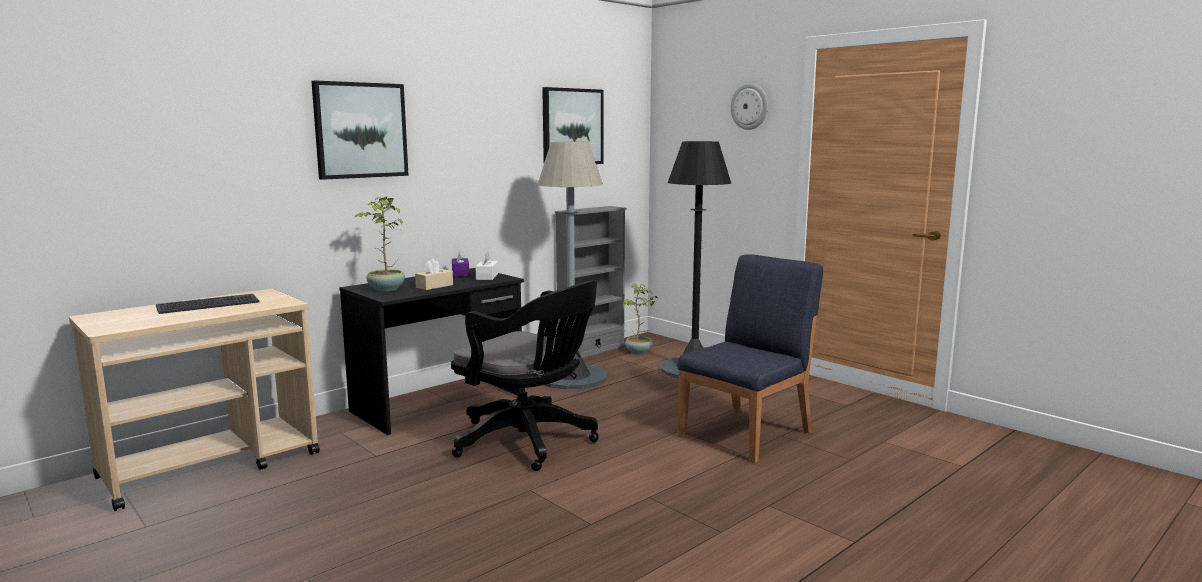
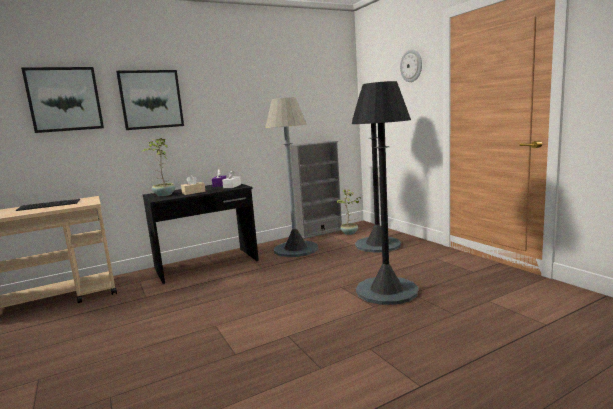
camera: 15 degrees right, 0 degrees up
black office chair [451,280,599,471] -> none
picture [542,87,604,164] -> picture moved to [21,67,104,133]
blue chair [678,254,823,463] -> black floor lamp [352,81,418,305]

